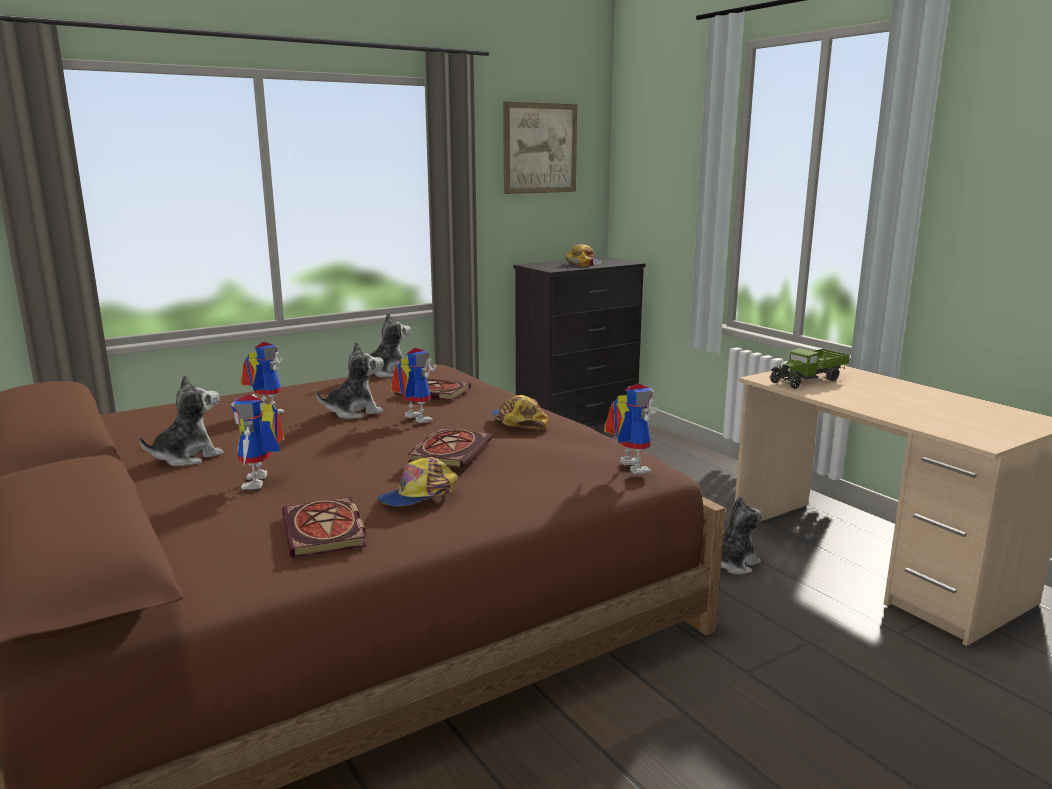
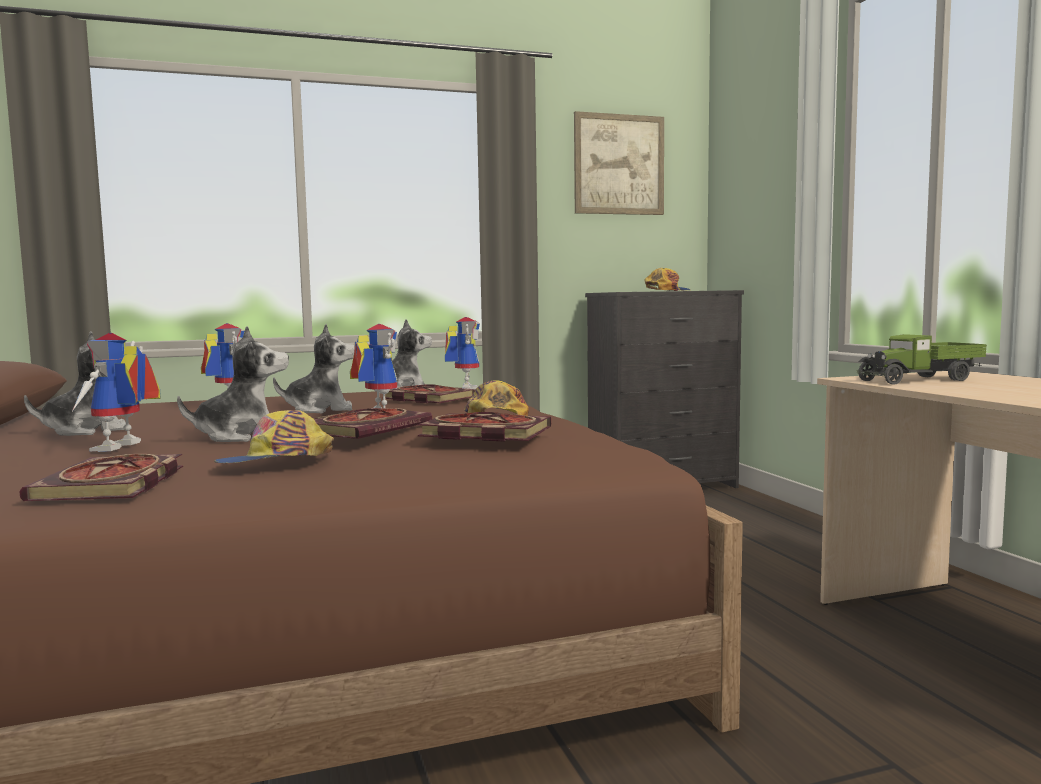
camera: 15 degrees right, 10 degrees down
toy robot [604,383,658,474] -> toy robot moved to [445,317,480,389]
plush toy [721,496,762,574] -> plush toy moved to [177,326,289,442]
none -> book [417,412,551,442]

